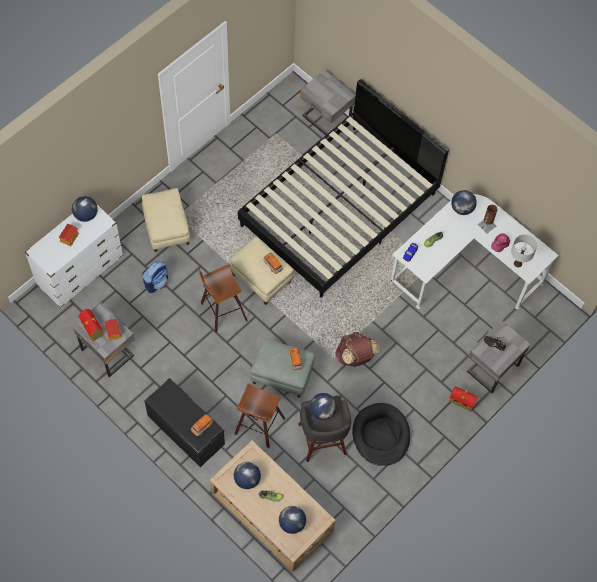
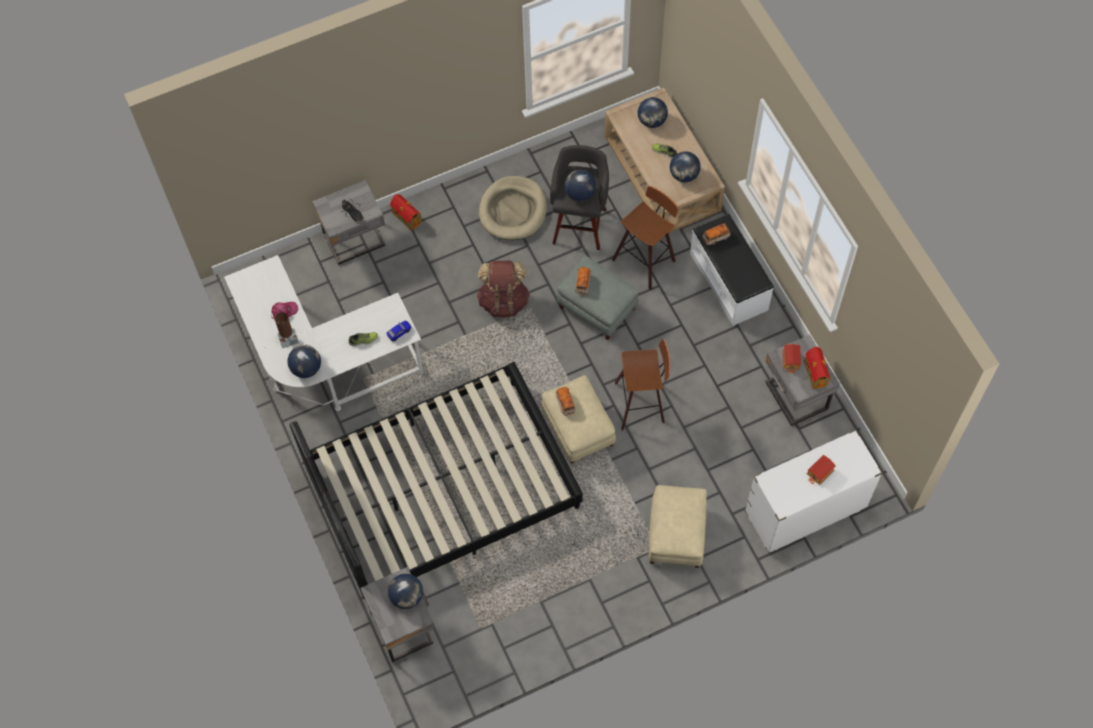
camera: 155 degrees left, 0 degrees up
globe [72,196,98,222] -> globe moved to [388,574,423,609]
backpack [142,261,168,293] -> none
black bench [144,378,225,467] -> white bench [690,214,774,326]
black dog bed [352,403,410,466] -> beige dog bed [479,176,547,240]
white table lamp [511,234,537,268] -> none

